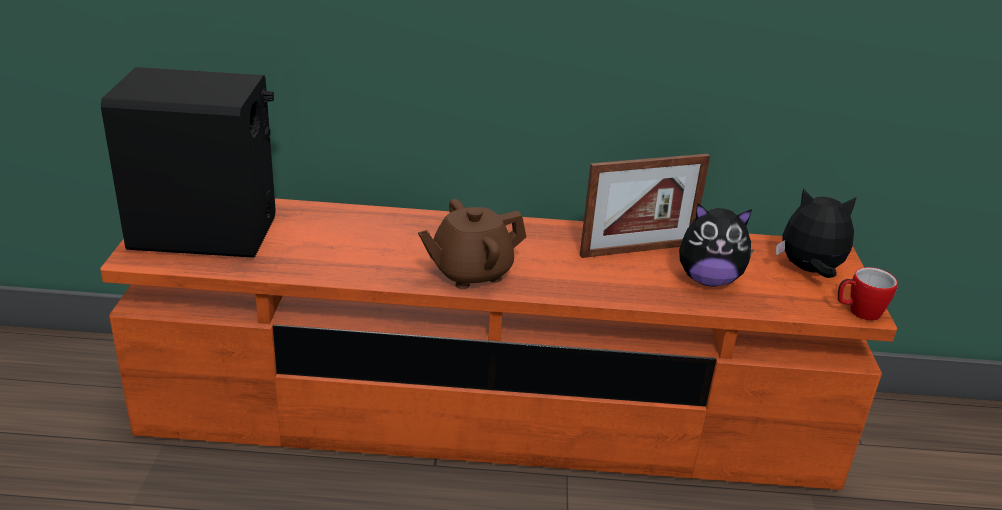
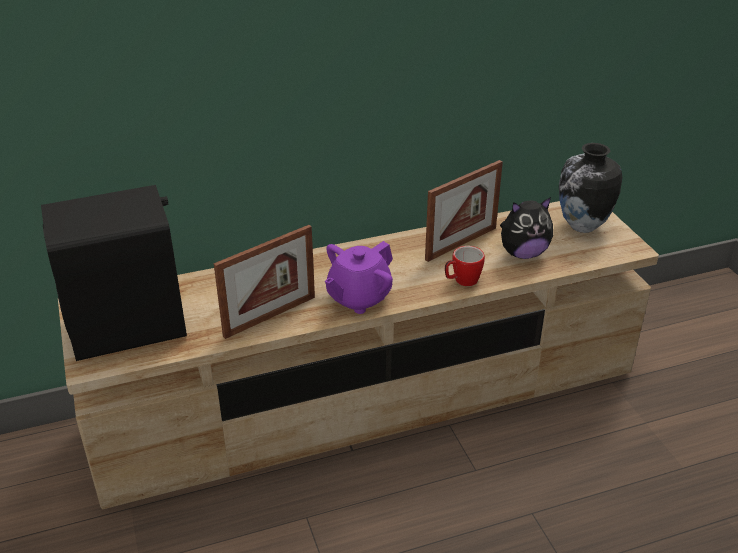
camera: 20 degrees left, 5 degrees up
orange tv stand [100,198,897,490] -> beige tv stand [58,201,659,509]
brown teapot [418,199,526,289] -> purple teapot [325,241,393,314]
plush toy [776,188,857,278] -> vase [559,143,623,233]
mug [838,267,898,321] -> mug moved to [445,246,485,286]
none -> picture frame [214,225,315,339]

